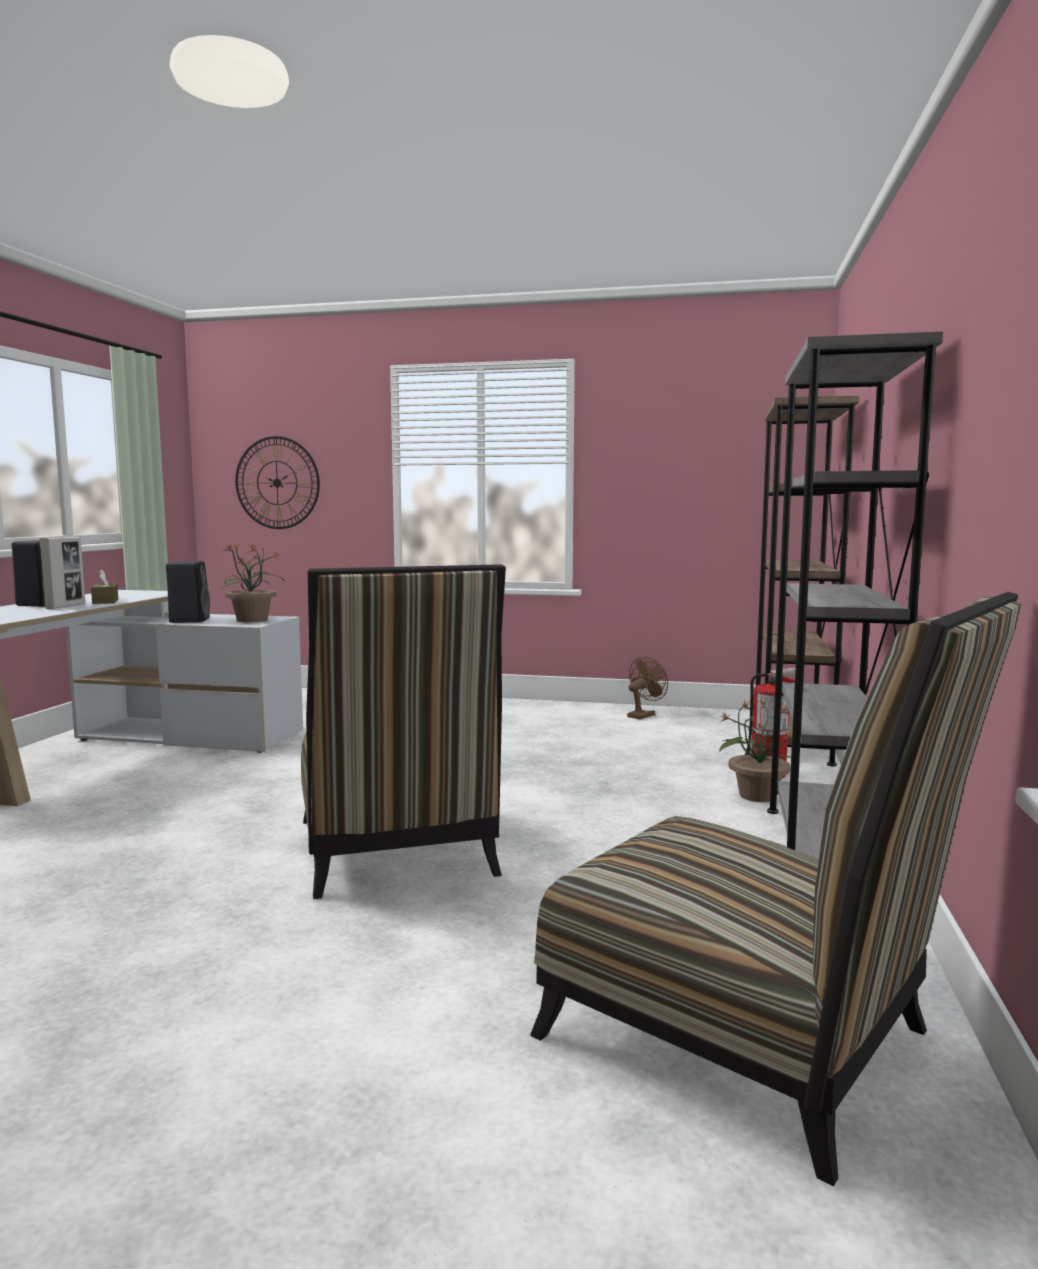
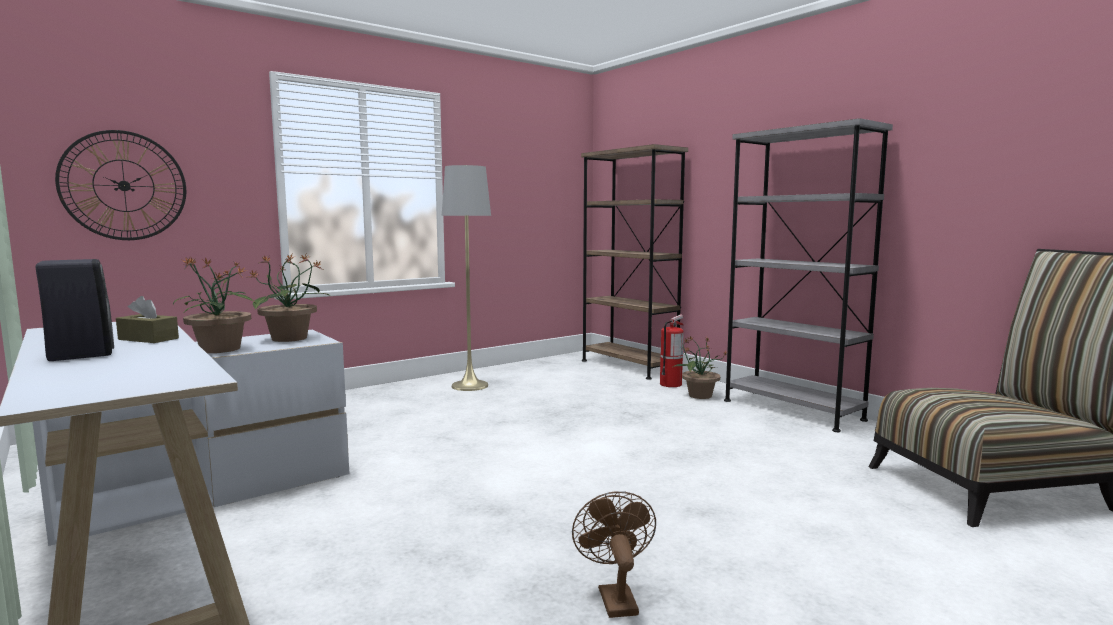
camera: 50 degrees left, 0 degrees up
picture frame [39,537,85,609] -> none
black speaker [166,561,210,623] -> potted plant [173,257,255,353]
chair [301,564,506,899] -> none
brown fan [627,657,668,720] -> brown fan moved to [572,492,656,618]
none -> grey floor lamp [442,165,491,391]

